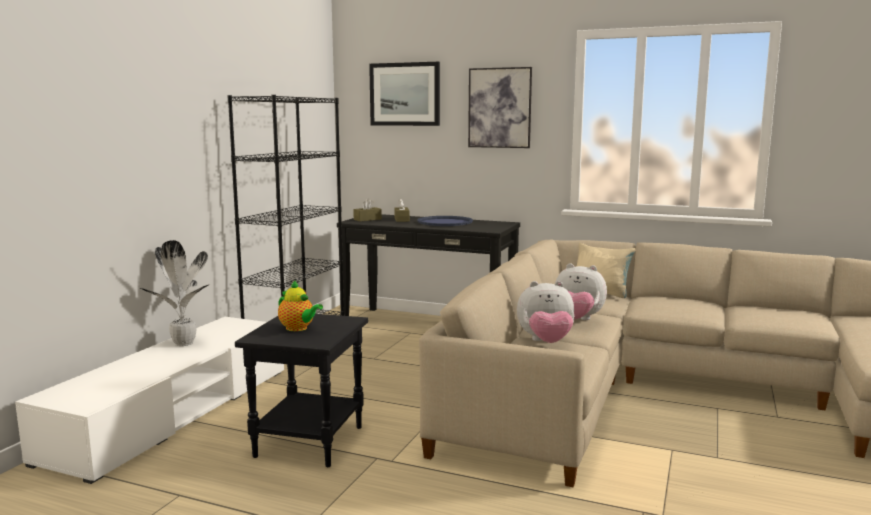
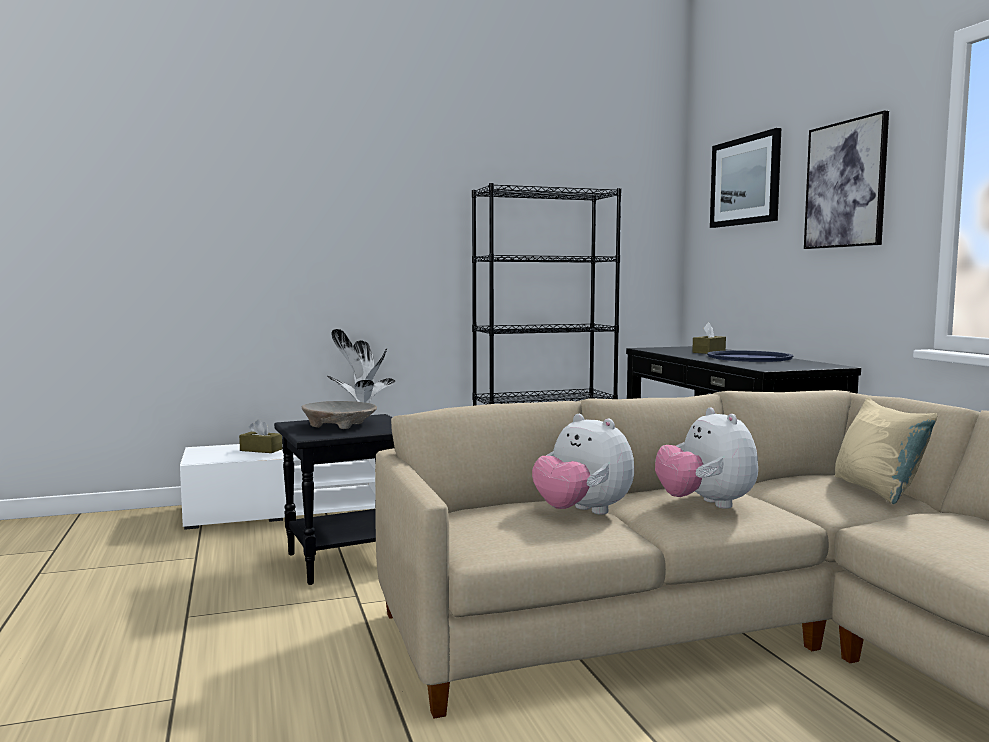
camera: 50 degrees right, 5 degrees down
teapot [278,281,323,331] -> beige bowl [302,401,377,429]
brown tissue box [353,199,382,221] -> brown tissue box moved to [239,419,282,453]

